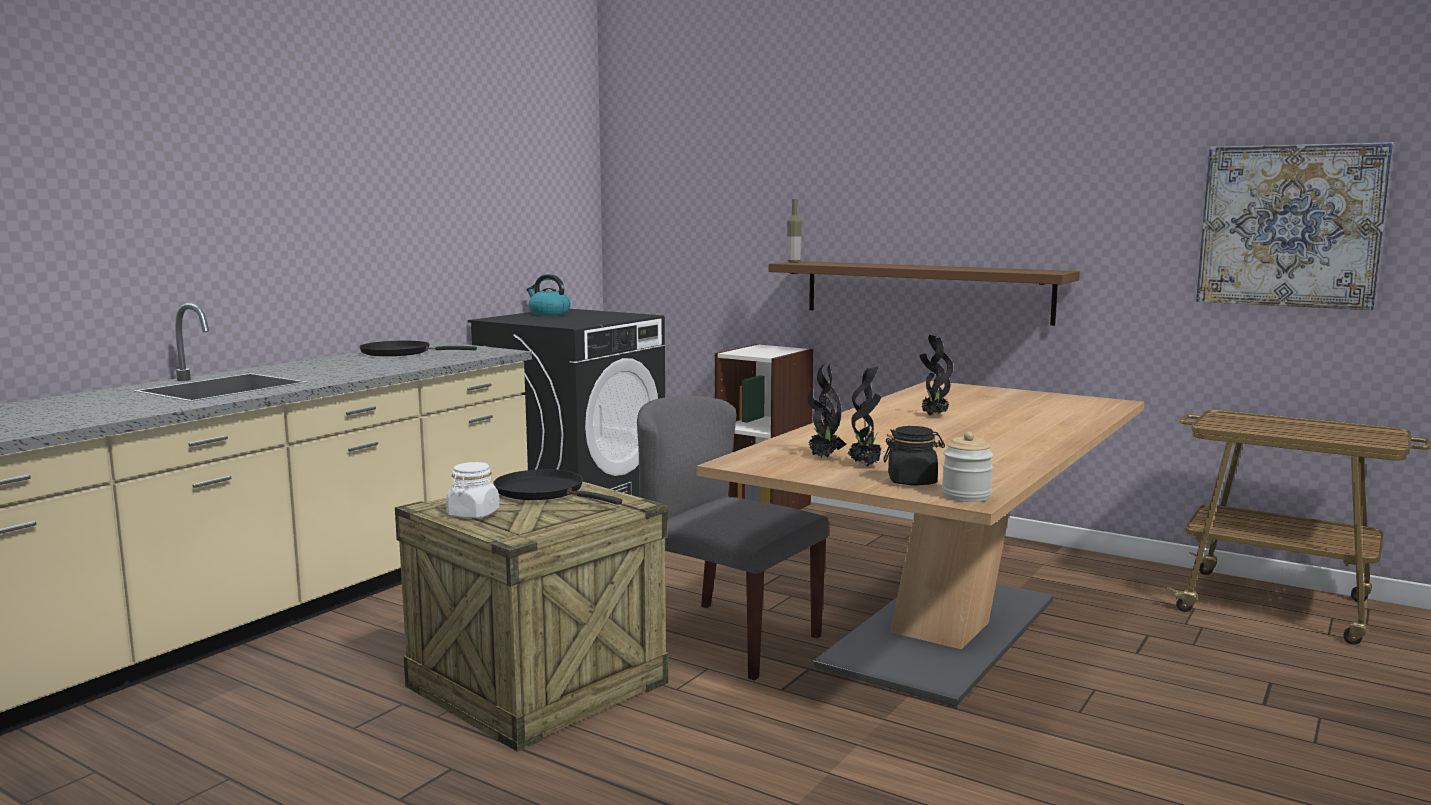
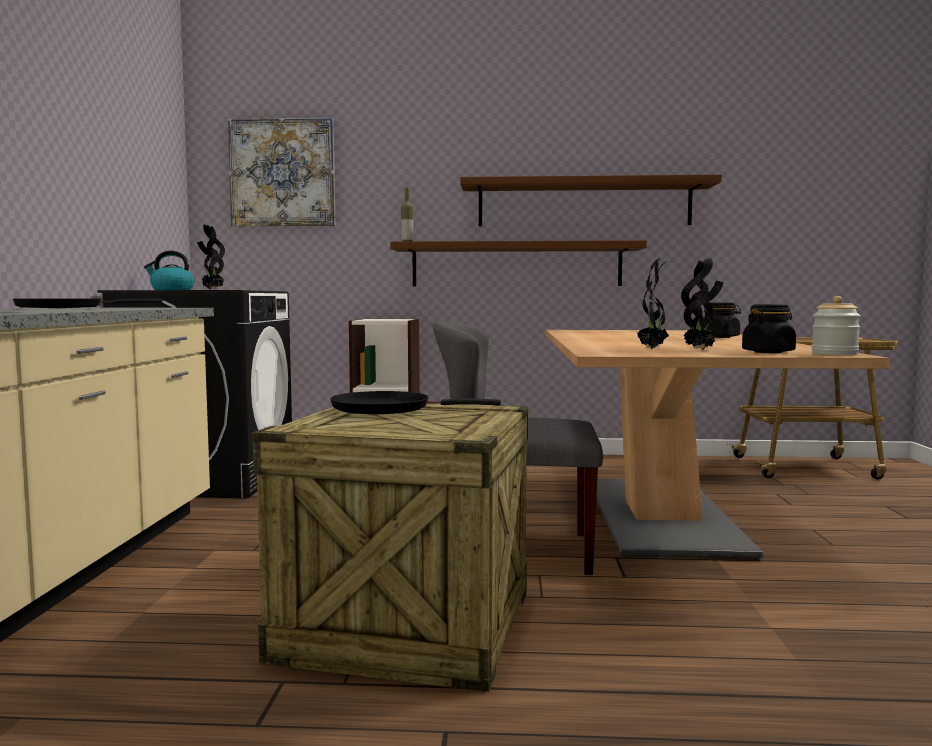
camera: 30 degrees left, 5 degrees down
white jar [446,462,499,518] -> none
potted plant [919,335,953,416] -> potted plant moved to [197,225,225,290]
picture [1196,142,1393,310] -> picture moved to [228,117,335,226]
none -> brown shelf [460,174,722,226]
none -> black jar [704,302,741,338]

